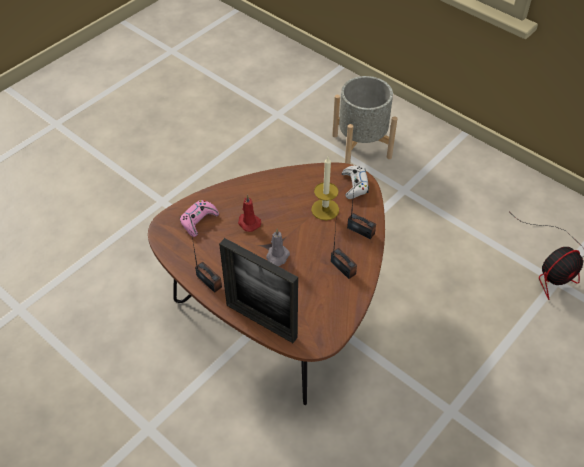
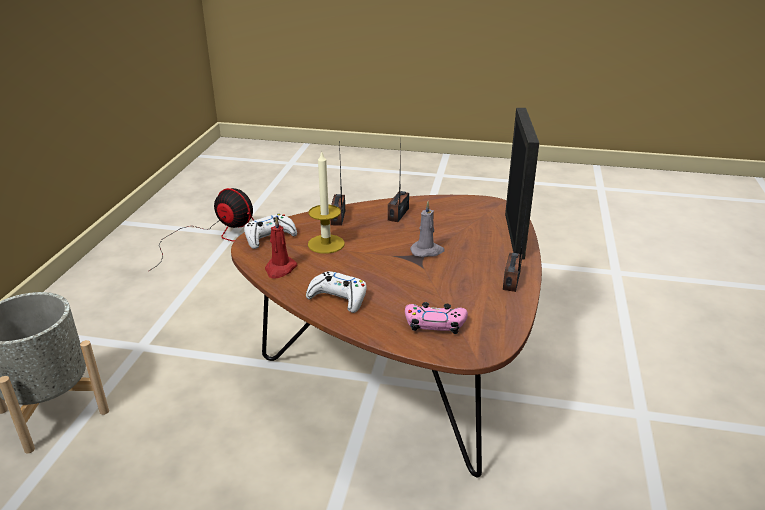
camera: 120 degrees left, 20 degrees down
red candle [238,195,261,232] -> red candle moved to [265,217,297,279]
none -> white game controller [306,271,366,313]

